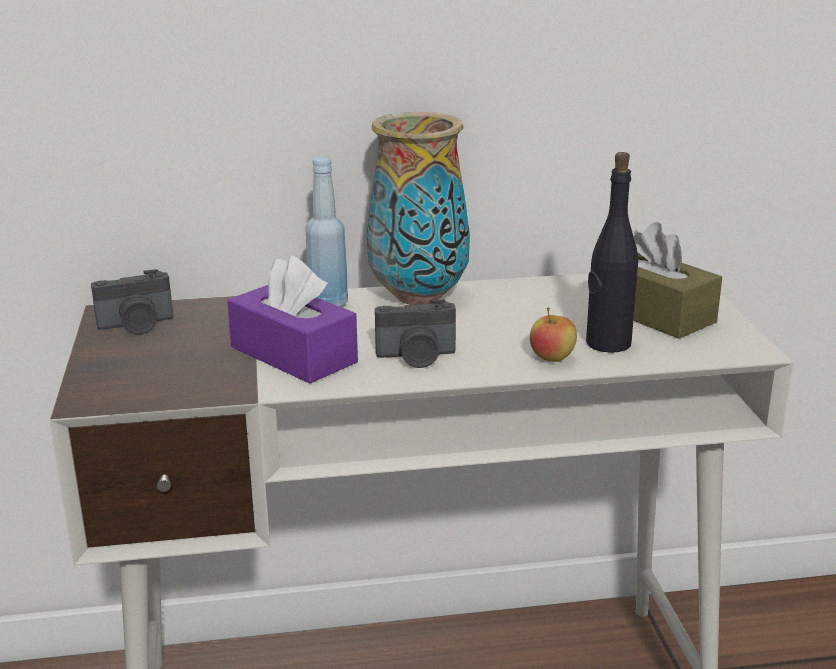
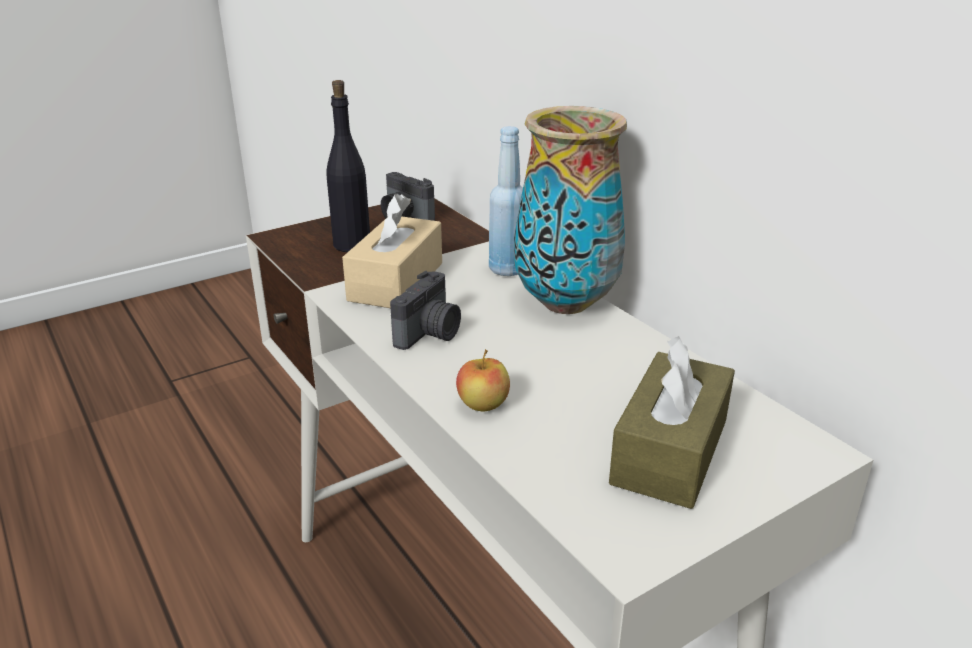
camera: 65 degrees right, 5 degrees up
purple tissue box [227,255,358,384] -> beige tissue box [342,194,442,308]
camera [375,299,456,368] -> camera turned 120 degrees counterclockwise [390,271,461,350]
black bottle [586,152,638,353] -> black bottle moved to [327,80,370,252]

